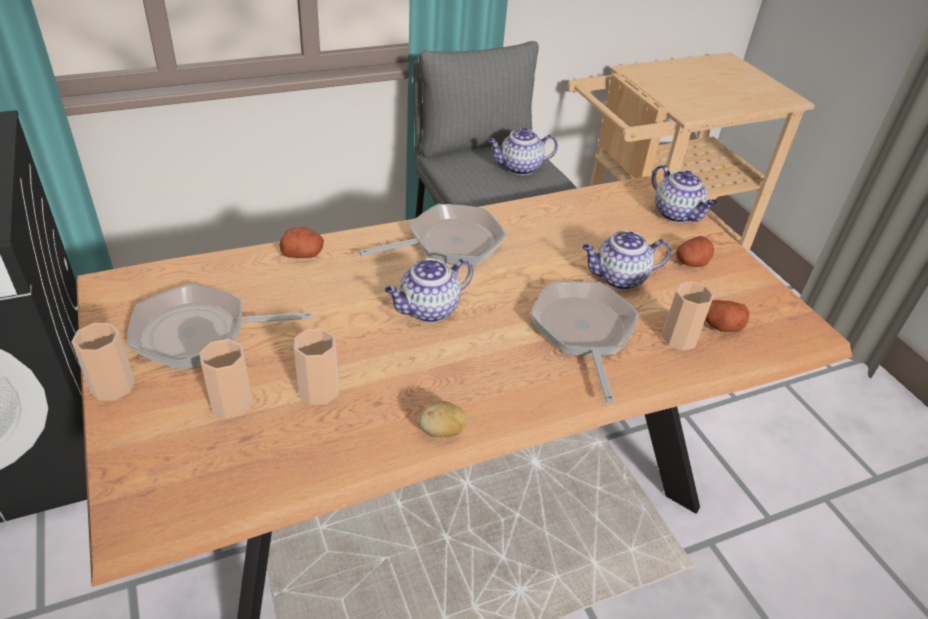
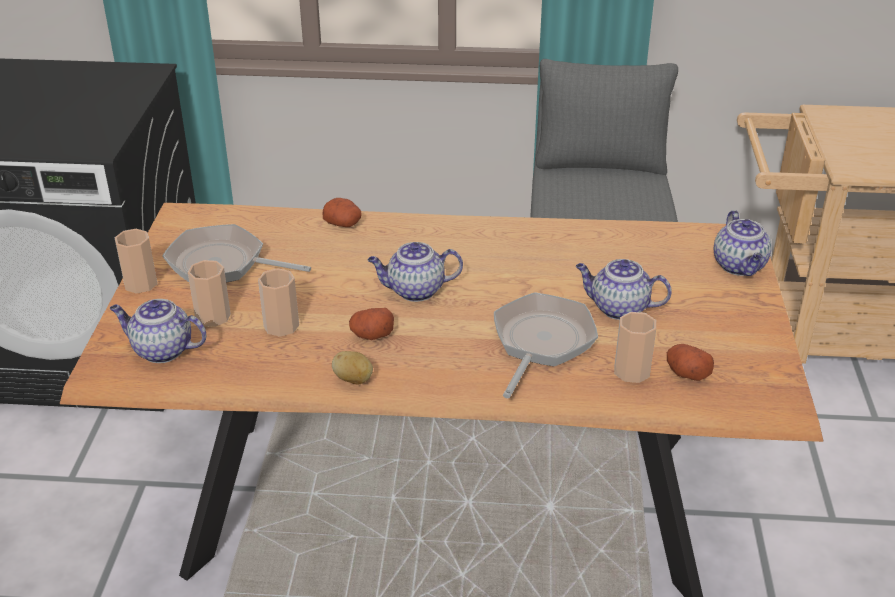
camera: 30 degrees right, 5 degrees down
frying pan [359,204,507,266] -> none
teapot [488,128,558,175] -> teapot moved to [110,299,206,363]
potato [676,236,714,267] -> potato moved to [349,308,394,340]

